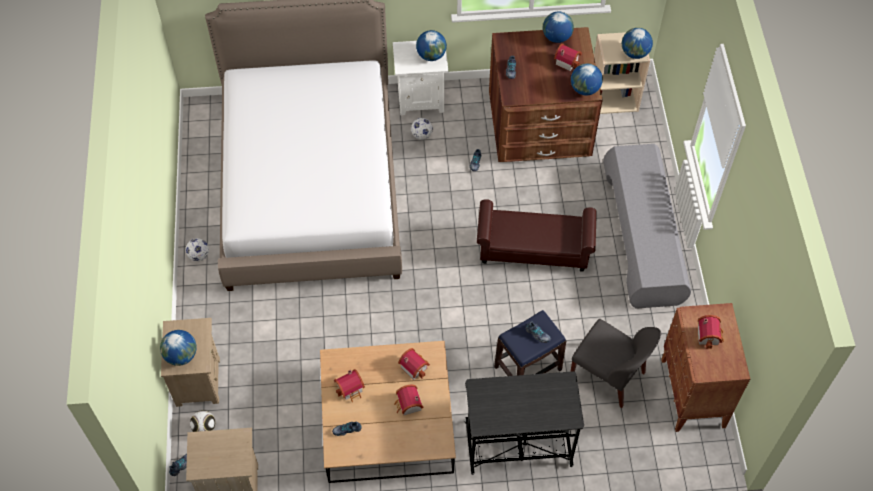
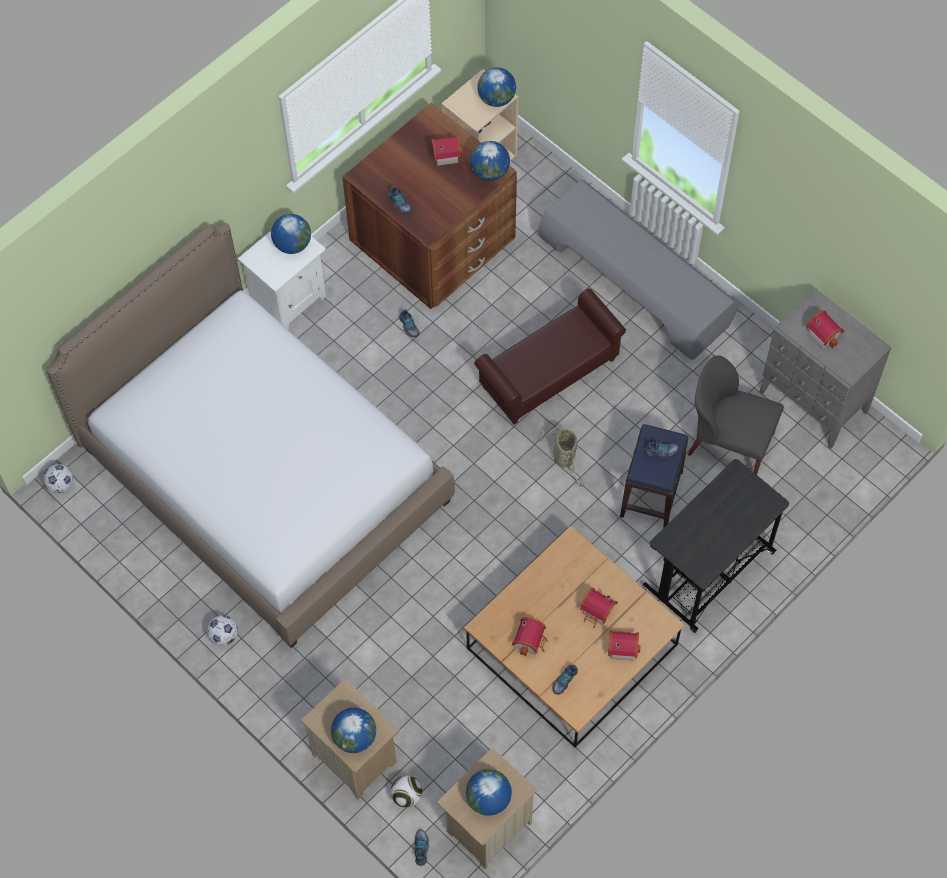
camera: 40 degrees left, 5 degrees up
toy house [398,348,430,380] -> toy house moved to [608,630,641,661]
football [411,118,433,140] -> football moved to [43,464,73,494]
globe [543,12,574,43] -> globe moved to [466,769,512,816]
grey chair [570,319,661,408] -> grey chair turned 150 degrees counterclockwise [688,356,784,475]
brown dresser [661,303,750,432] -> grey dresser [760,289,892,449]
none -> basket [540,426,584,487]

